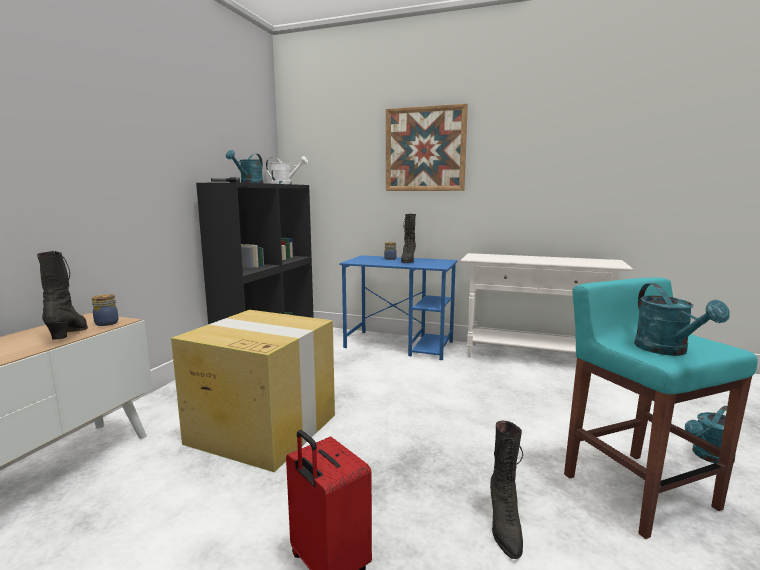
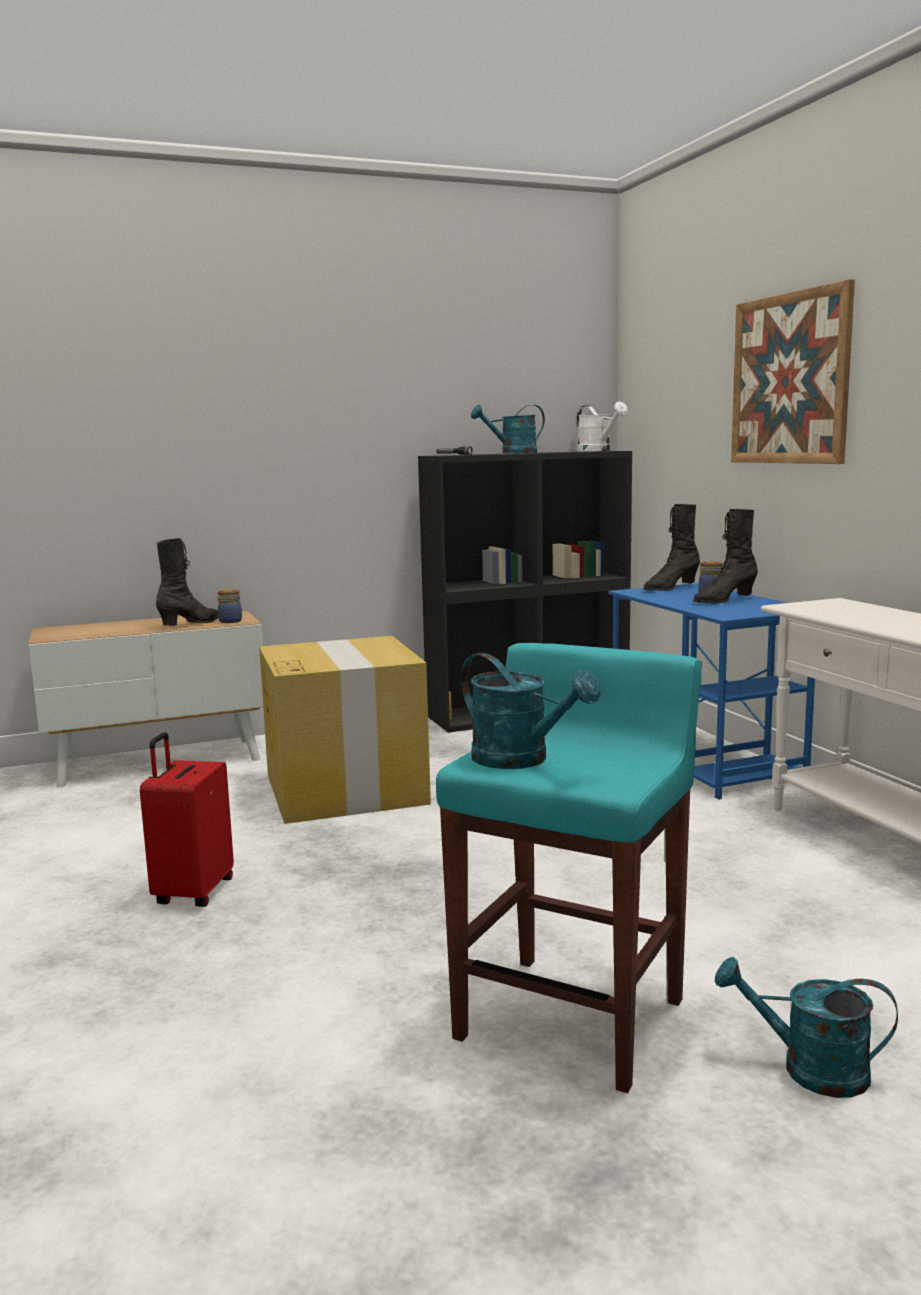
camera: 50 degrees right, 0 degrees up
black boot [490,421,523,559] -> black boot moved to [643,504,700,591]
turquoise watering can [634,283,730,356] -> turquoise watering can turned 90 degrees counterclockwise [461,653,601,769]

